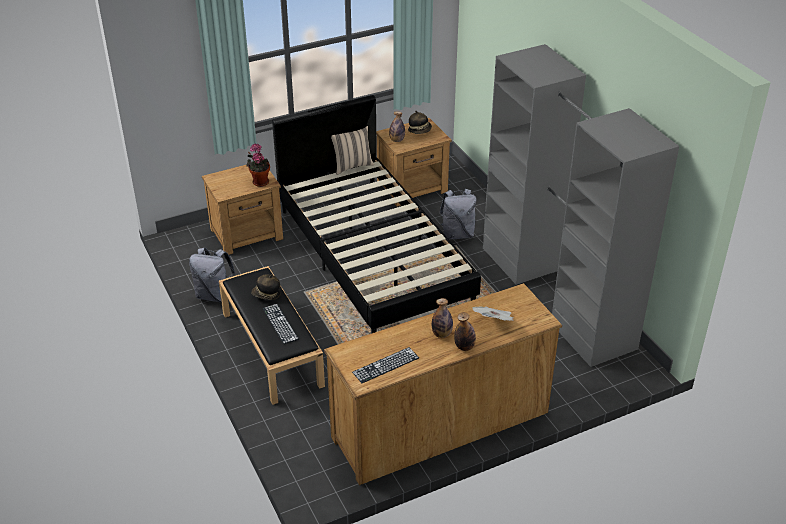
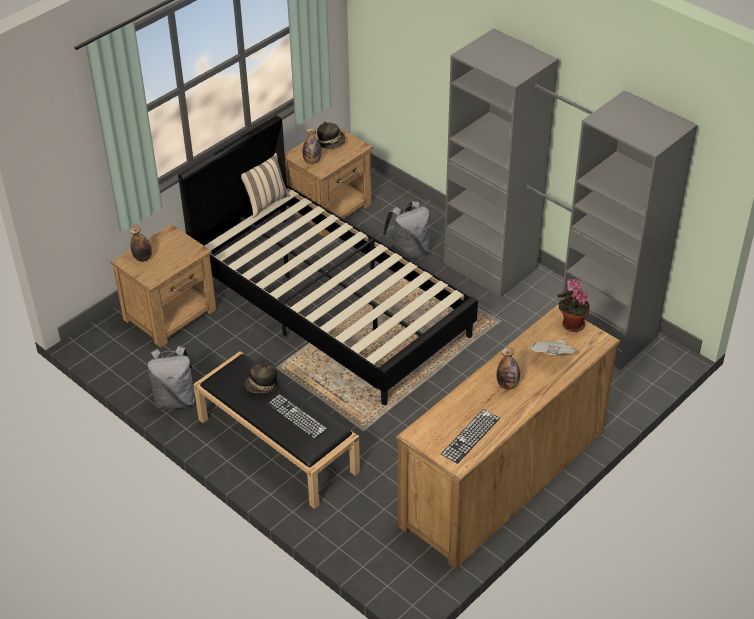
camera: 20 degrees left, 5 degrees up
potted plant [246,144,270,187] -> potted plant moved to [557,279,590,332]
bottle [454,312,476,351] -> bottle moved to [130,226,152,262]

